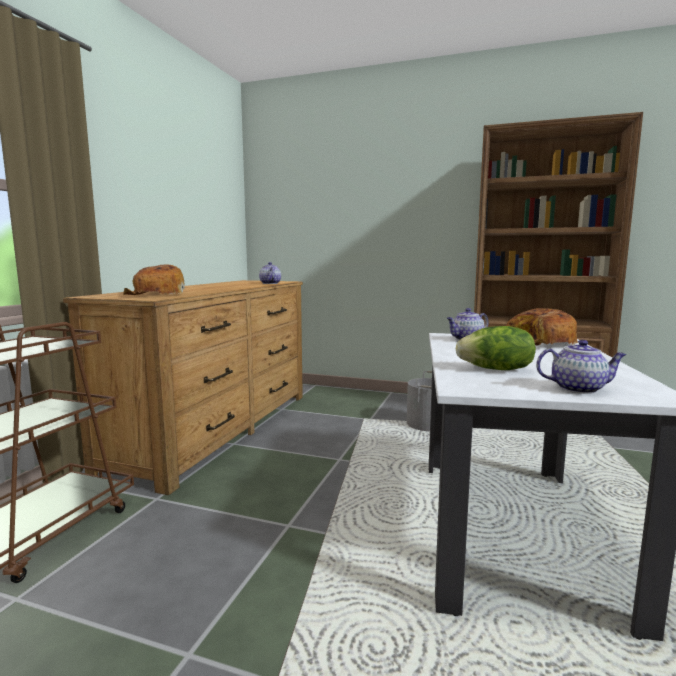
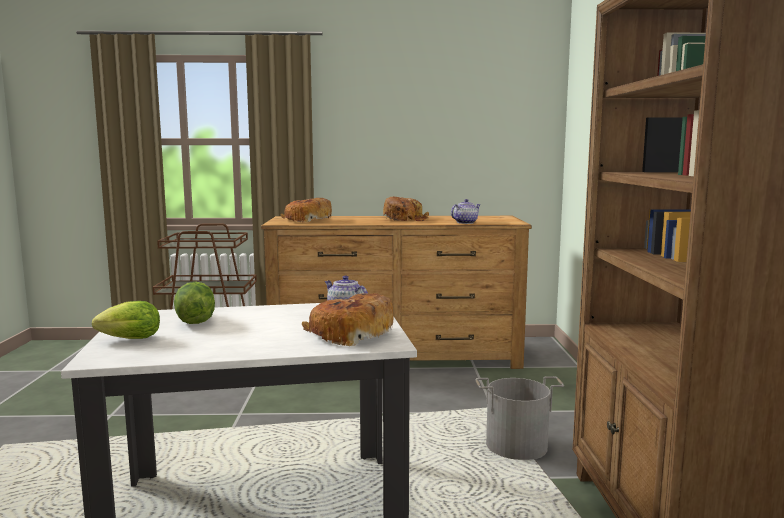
camera: 70 degrees right, 0 degrees up
teapot [536,340,627,394] -> lettuce [92,301,160,339]
none -> bread [383,197,429,221]

